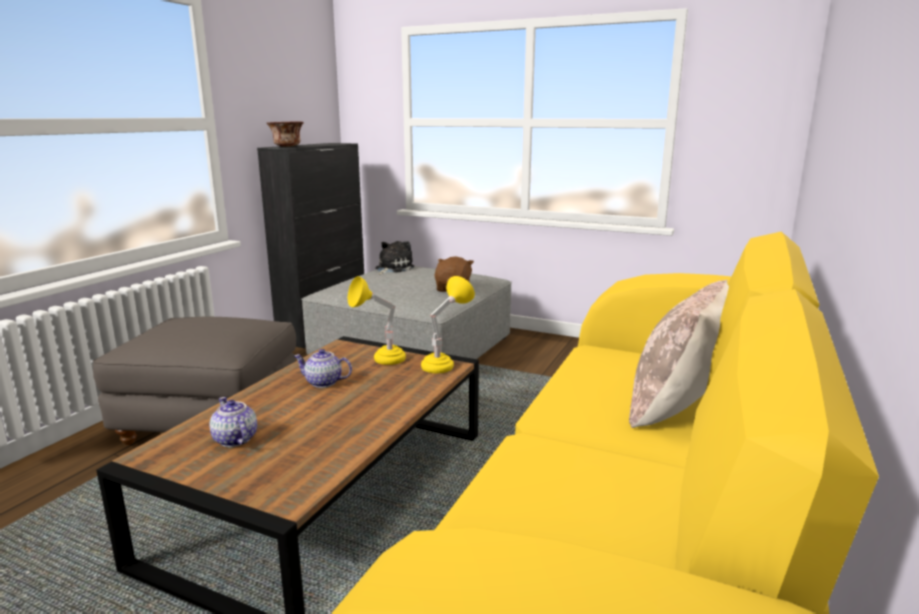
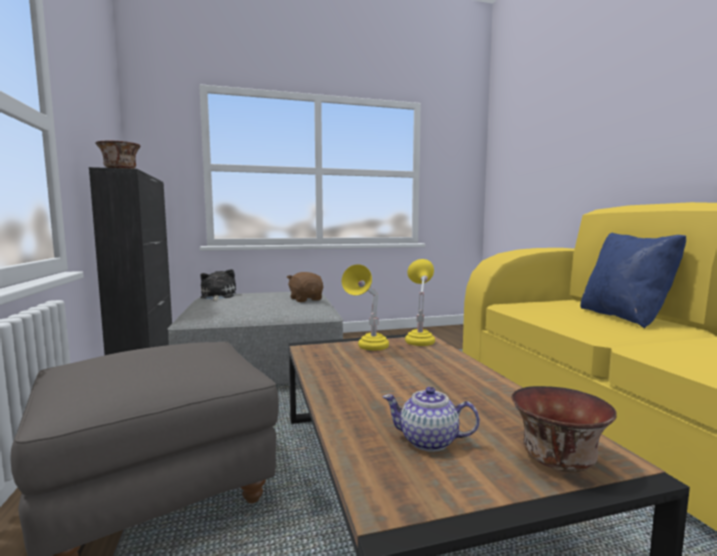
camera: 40 degrees left, 10 degrees down
teapot [294,349,352,388] -> none
beige pillow [629,280,729,428] -> blue pillow [580,233,686,328]
none -> bowl [511,386,617,472]

